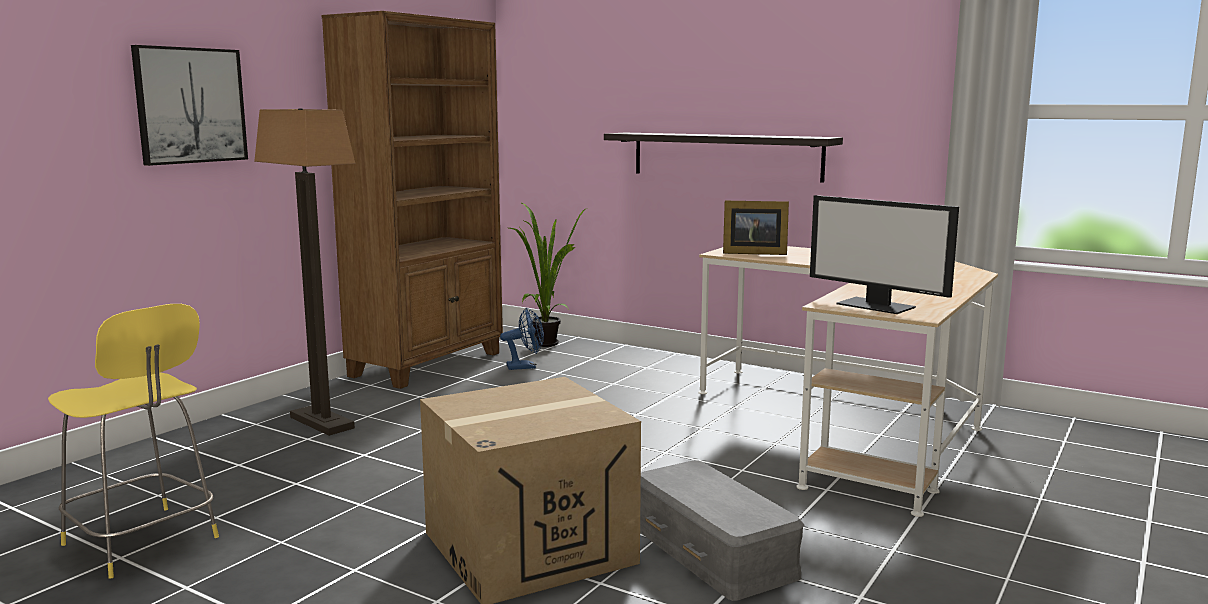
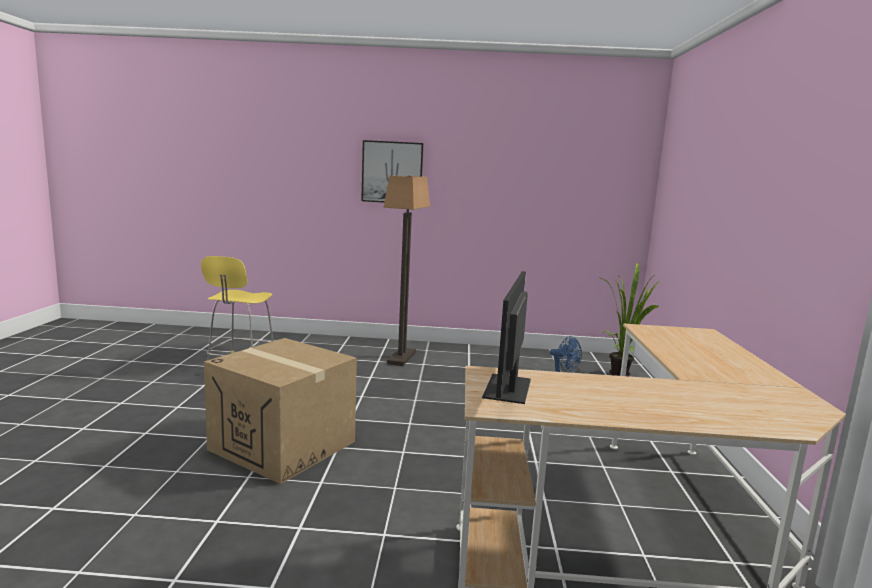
camera: 60 degrees right, 0 degrees up
brown bookcase [321,11,503,389] -> none
shelf [604,133,843,183] -> none
grey storage box [640,460,805,601] -> none
picture frame [723,201,789,255] -> none

